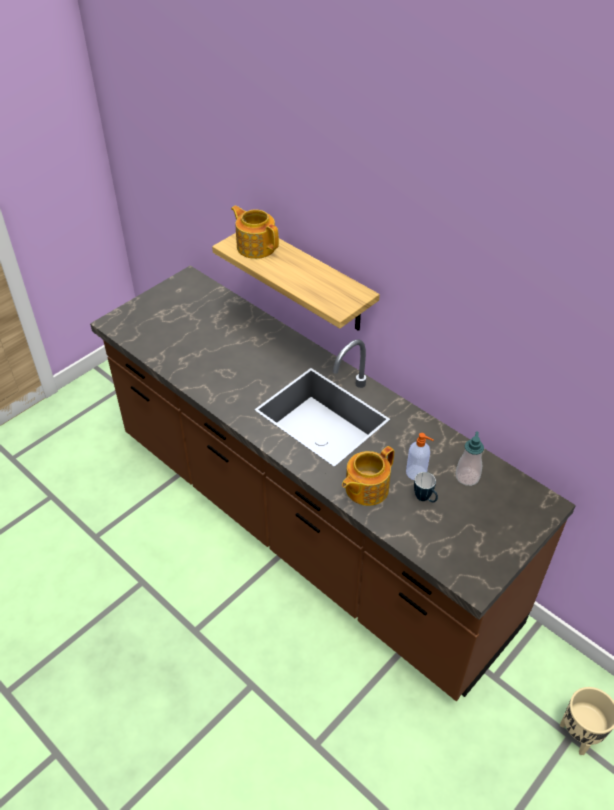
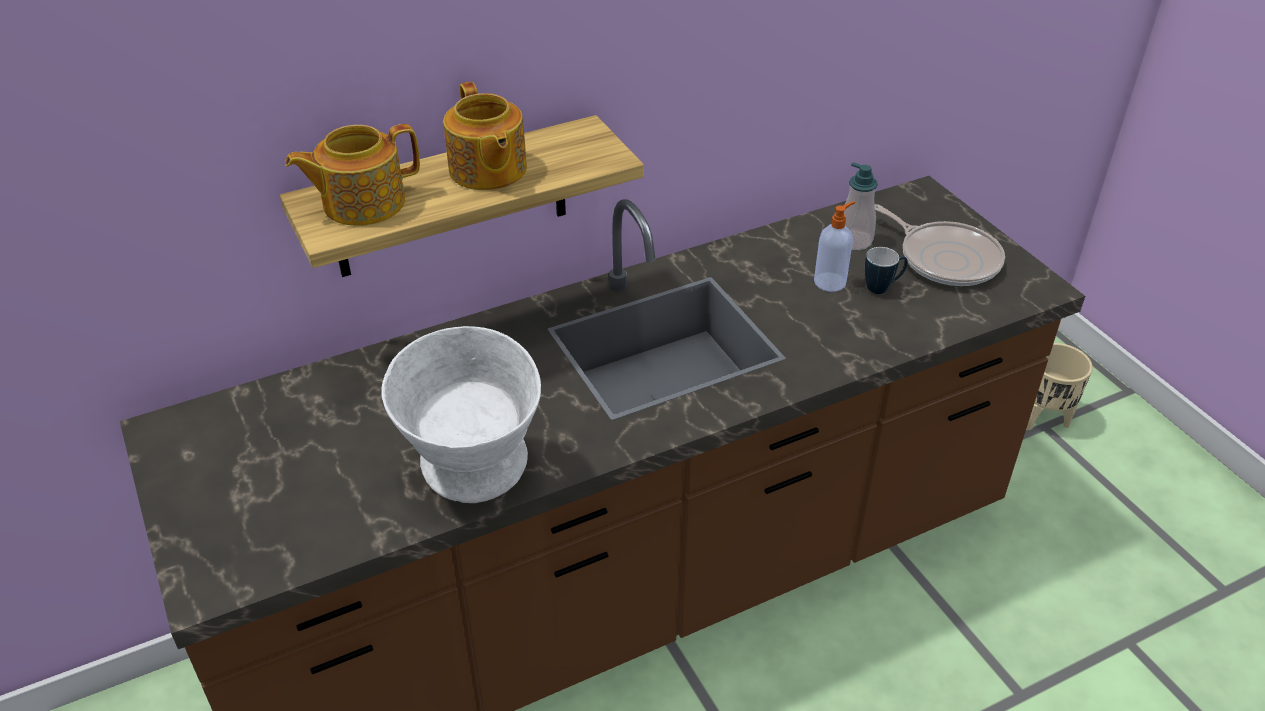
camera: 70 degrees left, 5 degrees down
teapot [342,446,394,506] -> teapot moved to [443,82,527,190]
none -> white bowl [382,326,541,503]
none -> frying pan [875,204,1005,286]

